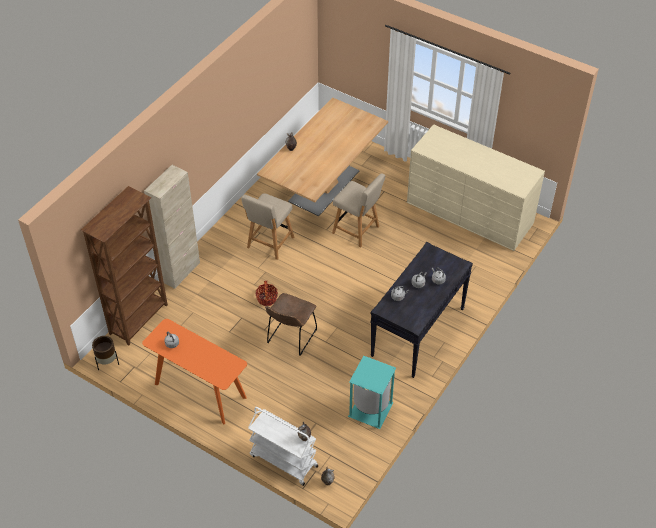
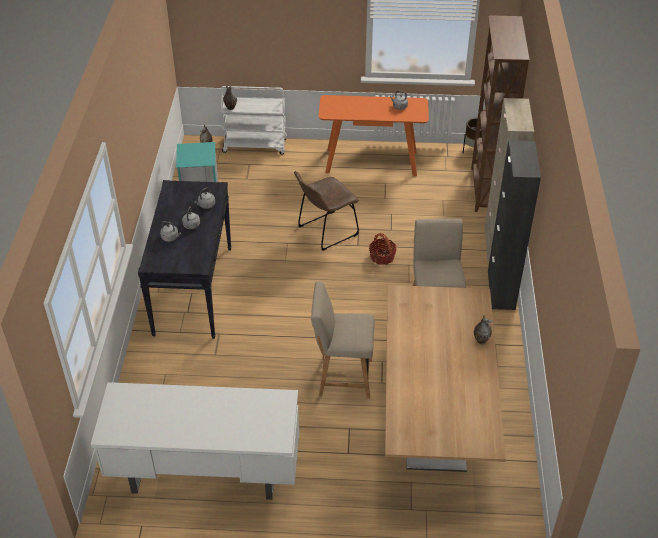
camera: 150 degrees right, 5 degrees down
brown chair [265,293,317,356] -> brown chair turned 120 degrees counterclockwise [294,171,359,251]
beige dresser [407,124,545,251] -> white desk [91,382,299,500]
none -> black cabinet [488,140,541,310]

